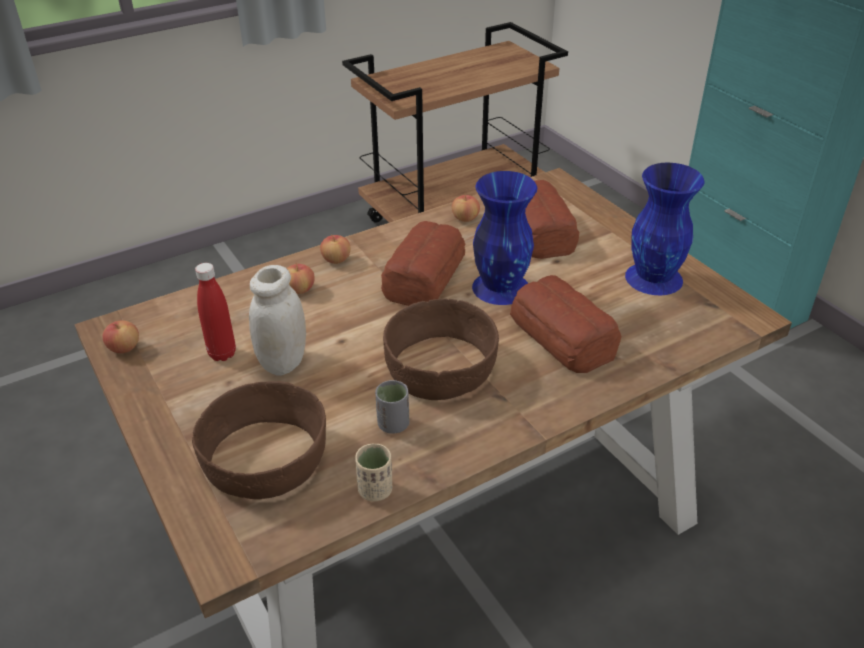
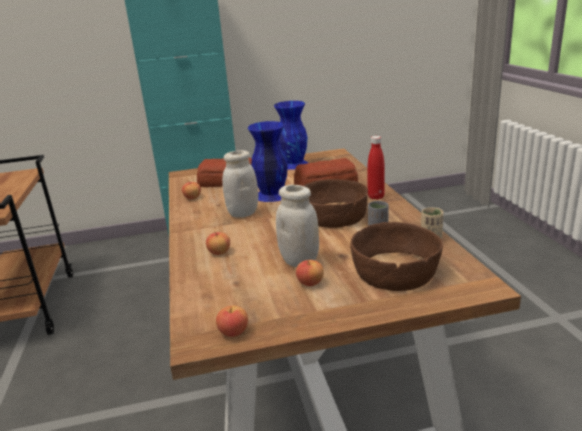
camera: 70 degrees left, 15 degrees down
red bottle [195,263,236,361] -> red bottle moved to [368,136,385,200]
apple [320,235,351,264] -> apple moved to [296,260,324,286]
bread [381,221,465,306] -> white jar [222,150,258,218]

